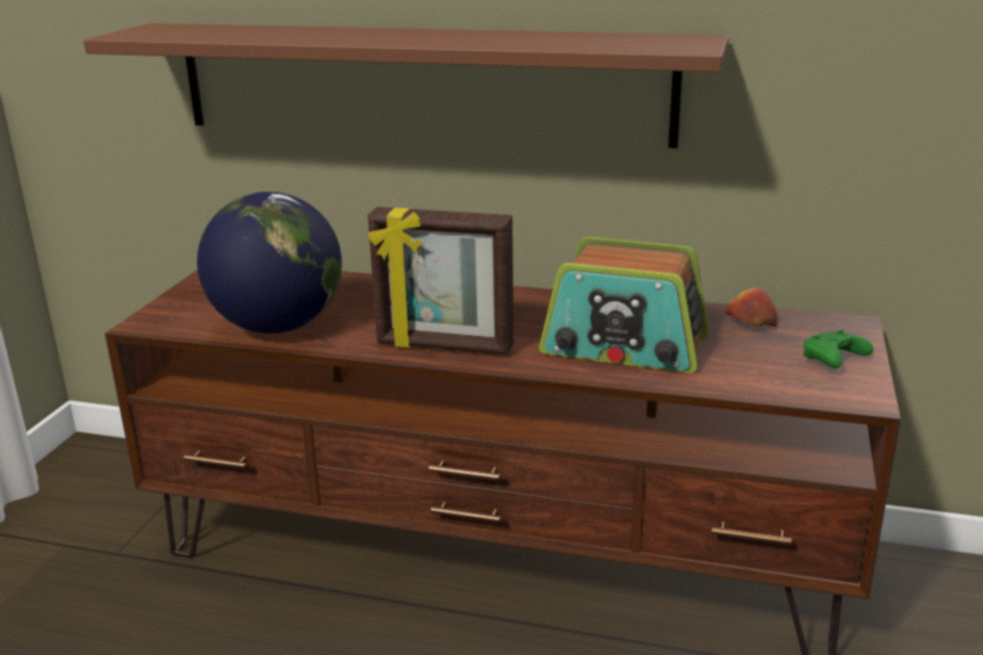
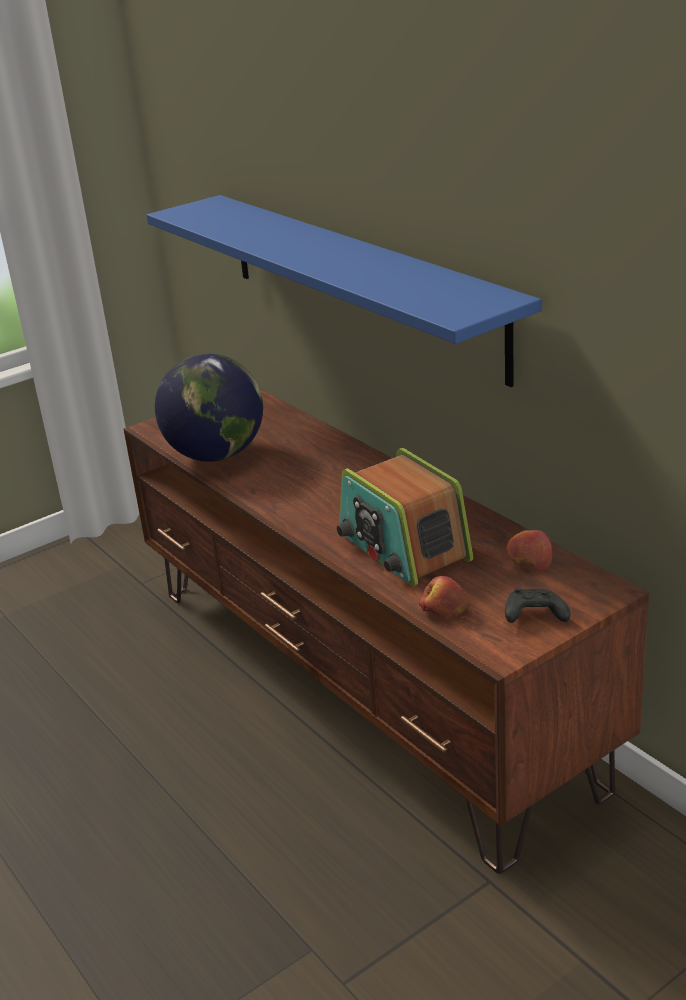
camera: 40 degrees right, 5 degrees up
brown shelf [84,23,729,148] -> blue shelf [146,195,541,387]
picture frame [368,207,514,355] -> none
green game controller [803,330,873,368] -> black game controller [505,588,571,623]
none -> apple [419,576,470,616]

